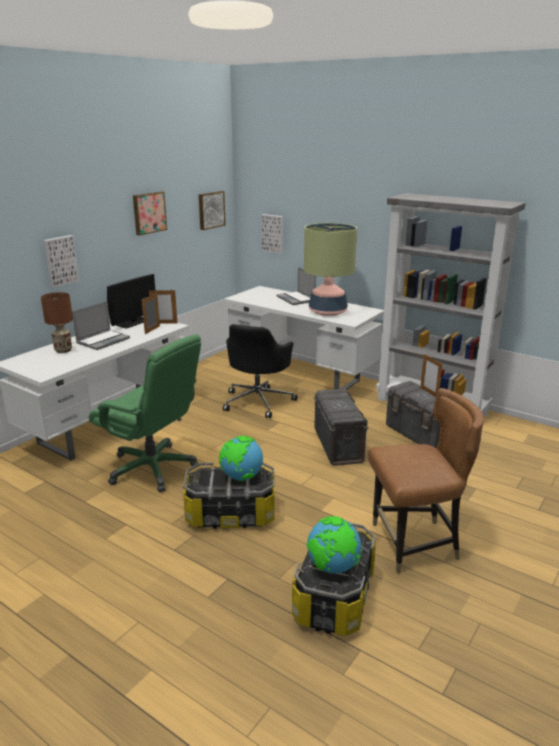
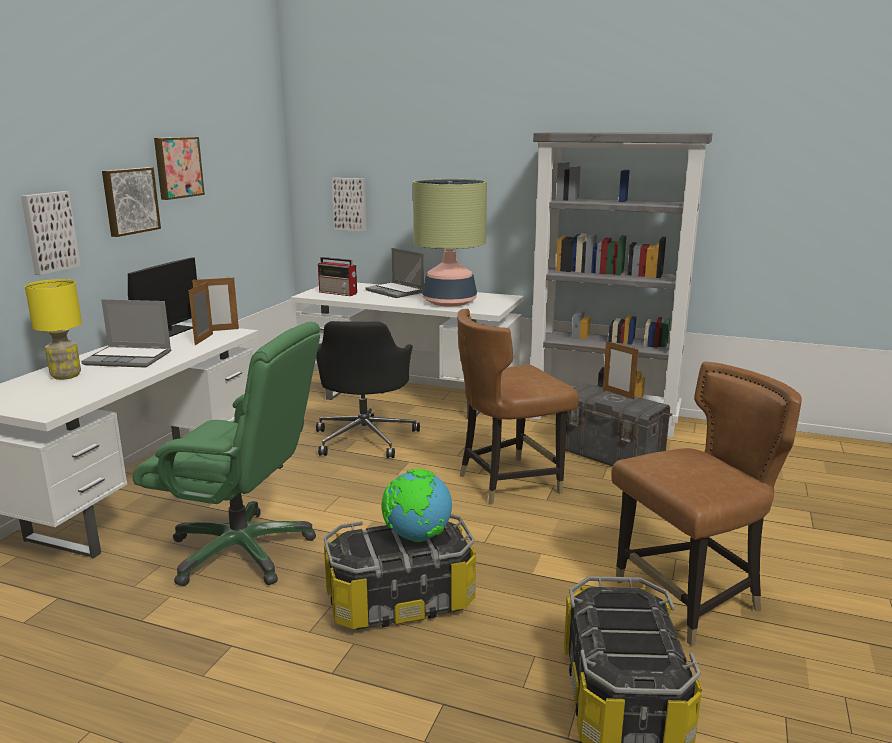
camera: 15 degrees left, 5 degrees down
brown table lamp [41,292,73,353] -> yellow table lamp [25,279,82,380]
laptop [72,301,130,350] -> laptop turned 75 degrees clockwise [81,299,171,368]
picture [199,191,226,230] -> picture moved to [102,167,161,237]
globe [306,516,362,574] -> none
grey storage box [314,389,368,466] -> brown chair [457,309,579,504]
none -> radio [318,257,357,296]

